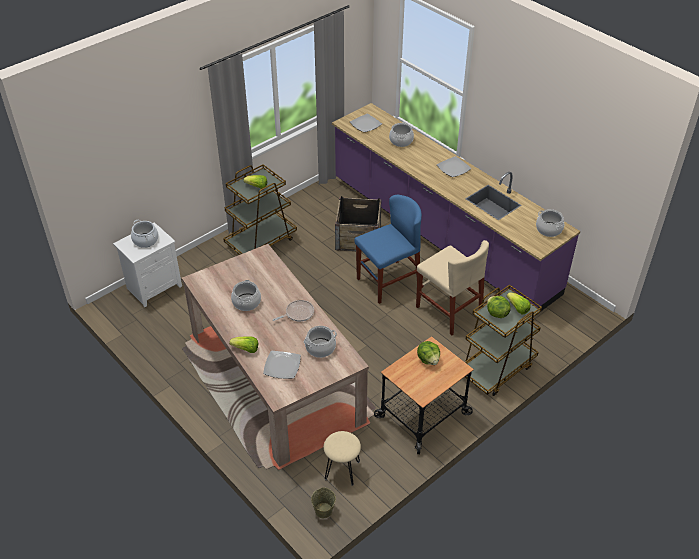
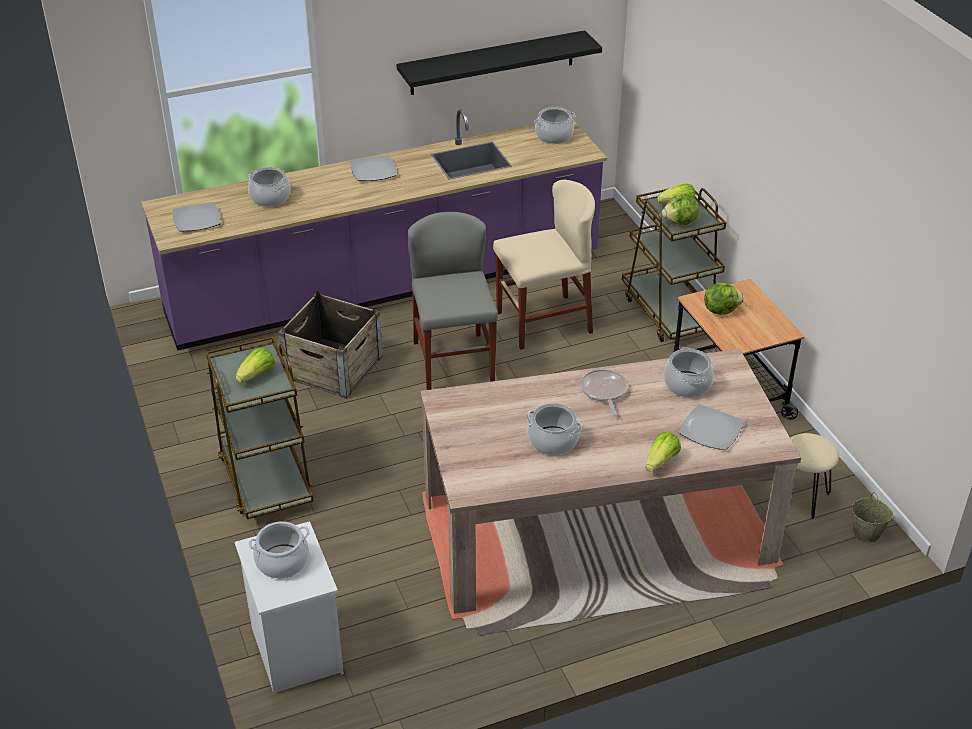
camera: 70 degrees left, 5 degrees down
blue chair [354,195,422,304] -> grey chair [408,212,498,390]
none -> black shelf [397,30,602,95]

